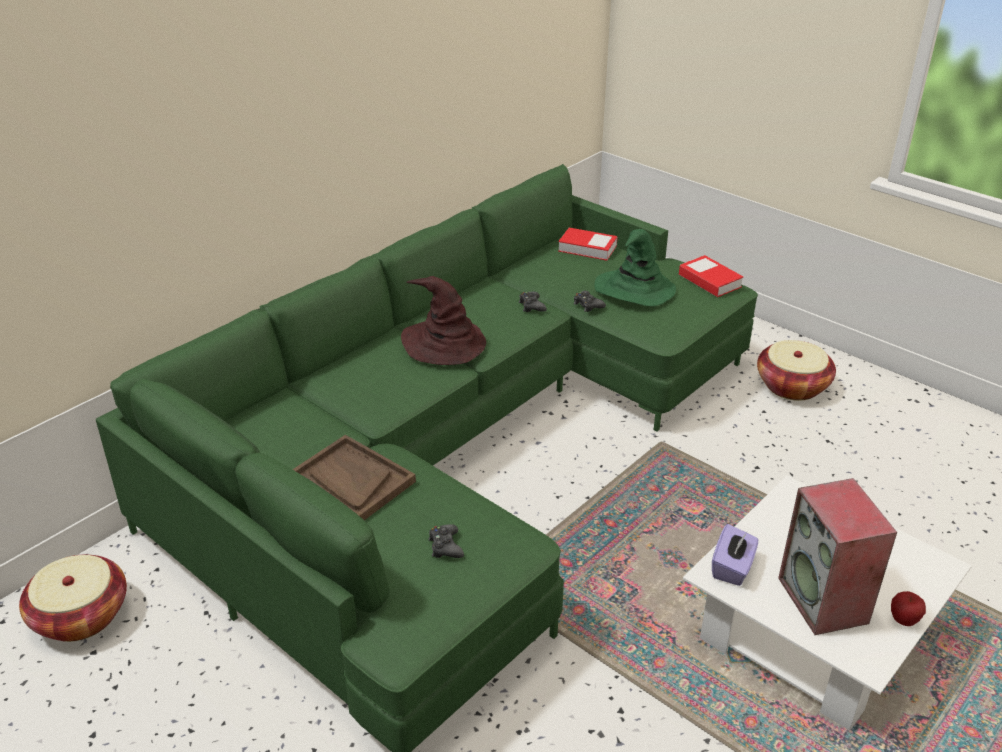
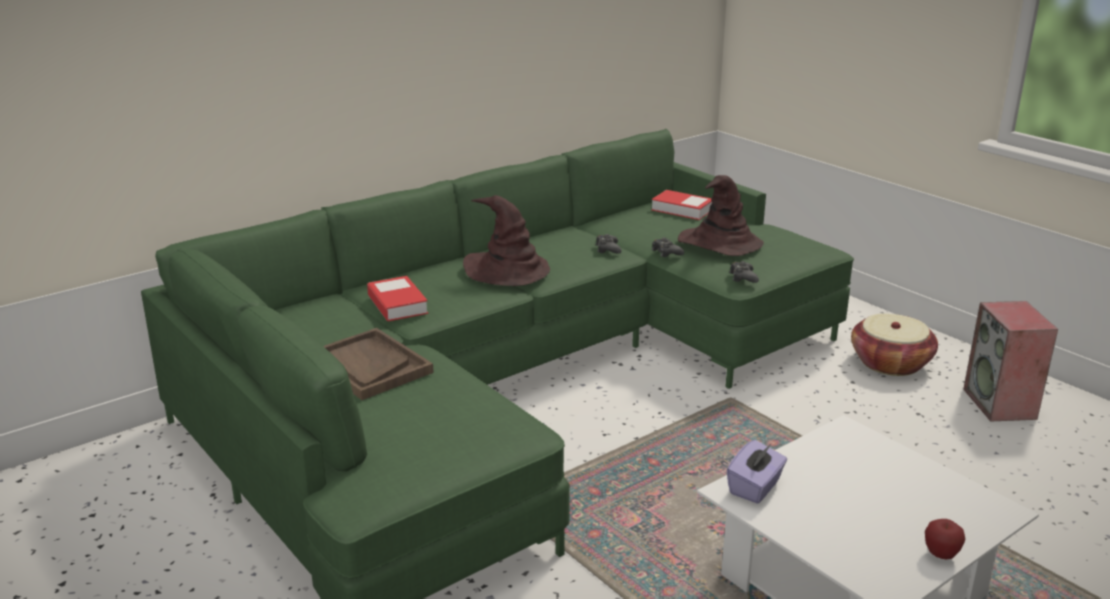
camera: 10 degrees right, 10 degrees down
basket [19,555,127,642] -> none
black game controller [429,524,464,558] -> black game controller moved to [729,261,759,283]
green hat [594,229,676,306] -> brown hat [678,175,764,256]
book [679,255,743,297] -> book moved to [367,276,428,321]
speaker [778,478,897,635] -> speaker moved to [963,301,1058,421]

